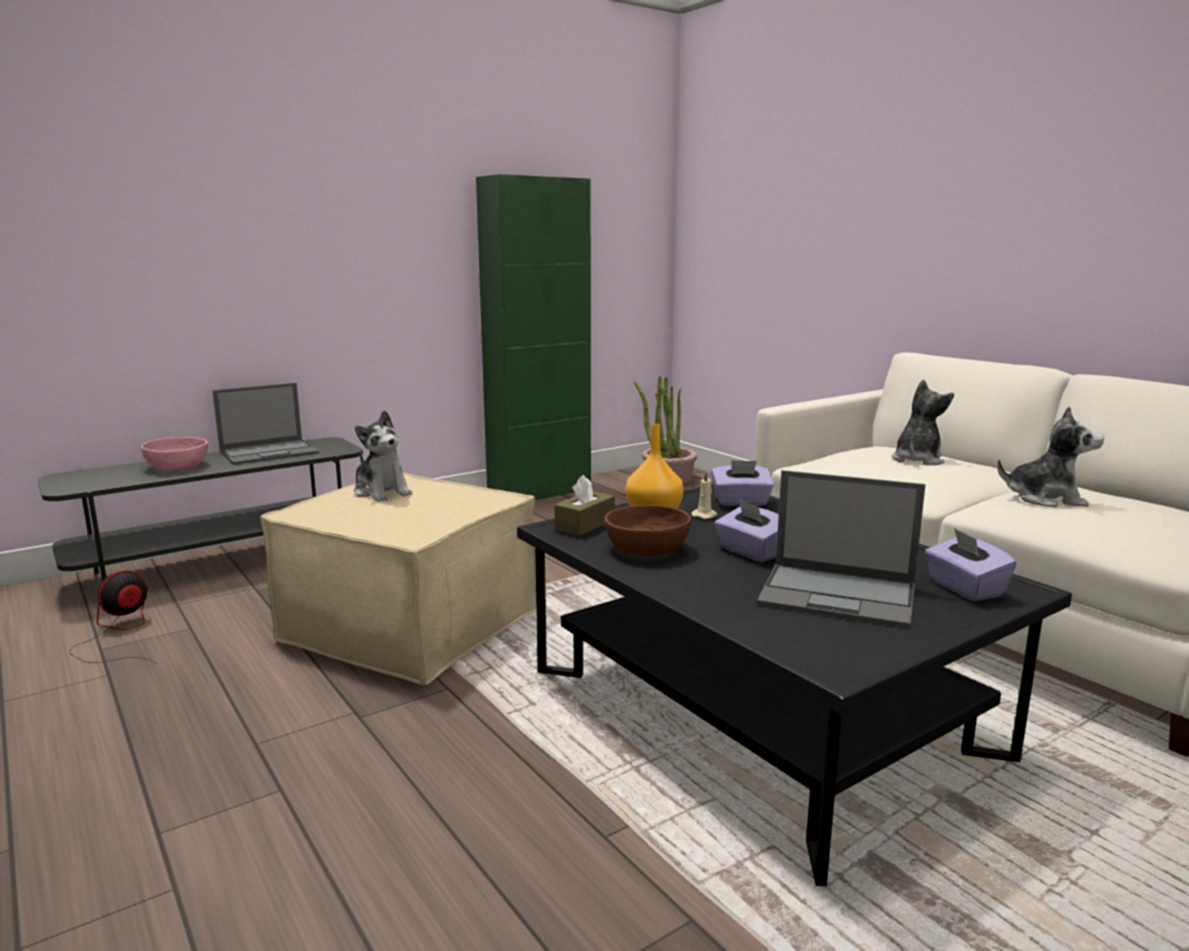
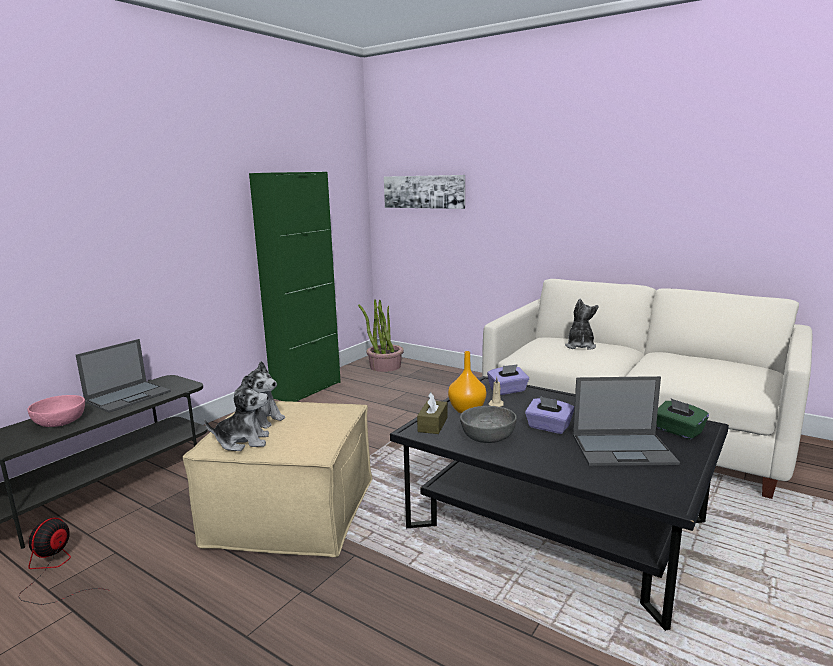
camera: 20 degrees left, 0 degrees up
brown bowl [604,505,691,556] -> grey bowl [460,406,517,443]
purple tissue box [924,528,1017,601] -> green tissue box [656,398,709,439]
plush toy [997,406,1104,507] -> plush toy moved to [204,378,269,451]
none -> picture [384,175,465,209]

